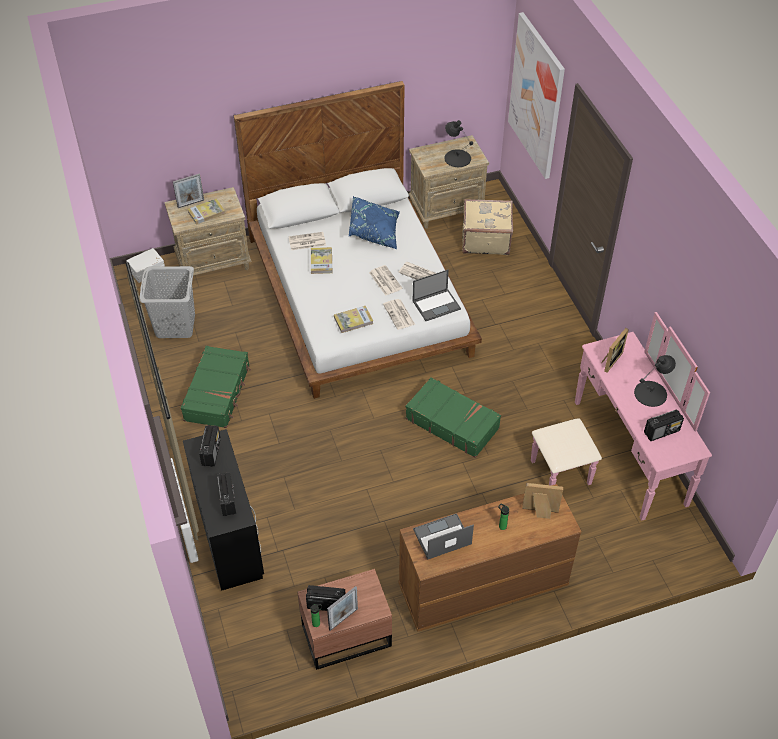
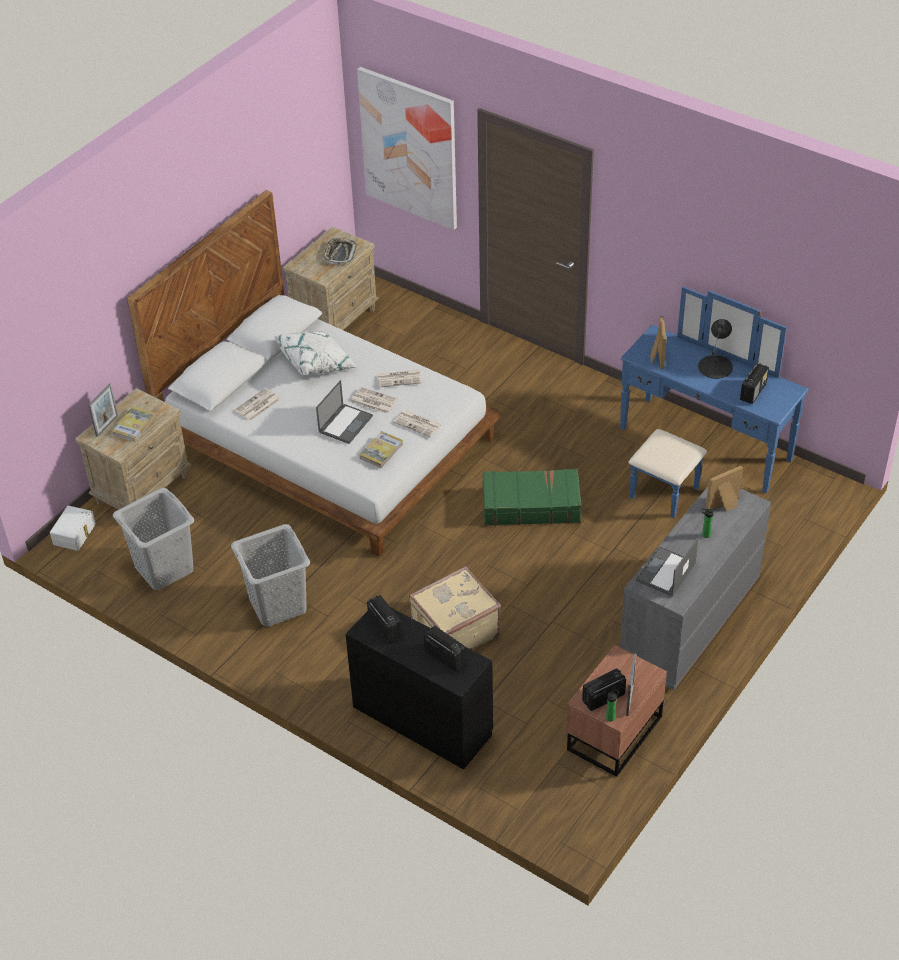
camera: 35 degrees left, 5 degrees down
green suitcase [181,346,251,428] -> grey laundry basket [231,524,310,627]
book [311,247,332,274] -> none
blue pillow [349,196,400,249] -> white pillow [274,332,357,375]
brown dresser [399,484,582,632] -> grey dresser [620,487,771,690]
laptop [413,269,461,321] -> laptop moved to [316,380,373,444]
black table lamp [444,120,473,167] -> tray [323,238,357,265]
beige suitcase [462,199,513,255] -> beige suitcase moved to [409,566,501,650]
pink dresser [531,312,712,521] -> blue dresser [620,286,809,518]

